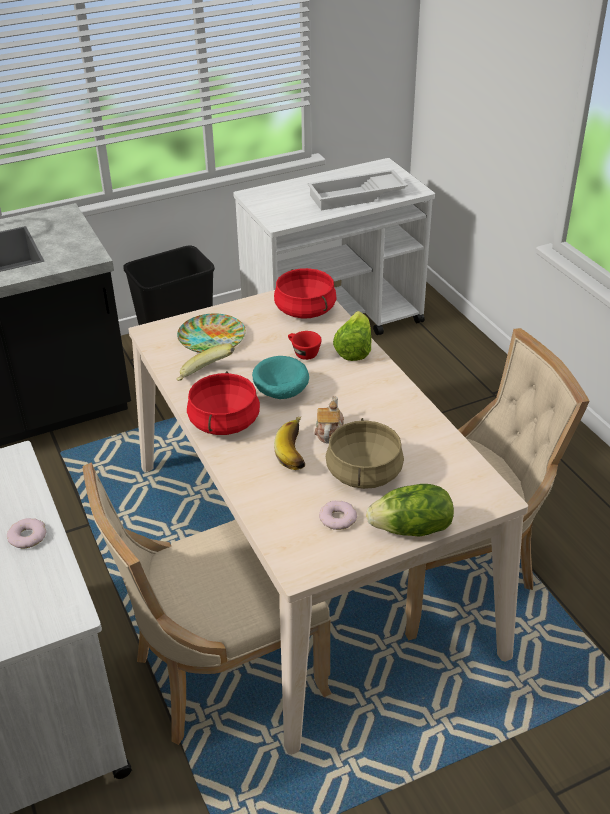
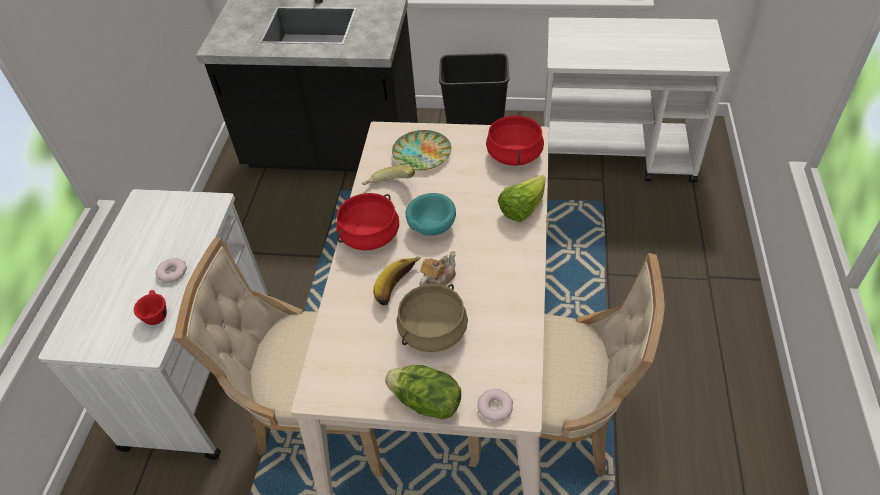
camera: 35 degrees right, 10 degrees up
red cup [288,331,322,360] -> red cup moved to [134,290,167,325]
white tray [307,170,408,210] -> none
donut [319,501,357,530] -> donut moved to [477,389,513,422]

